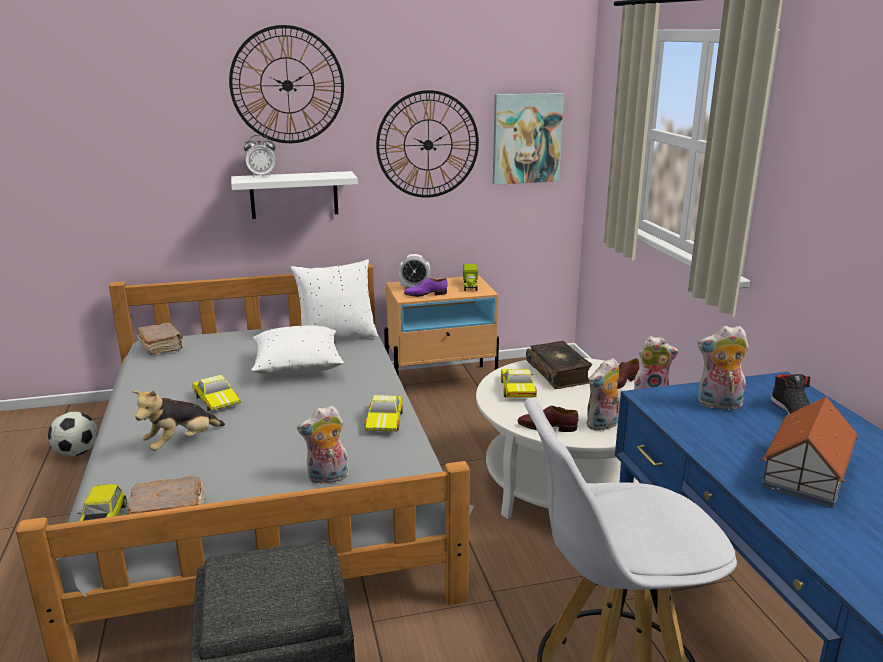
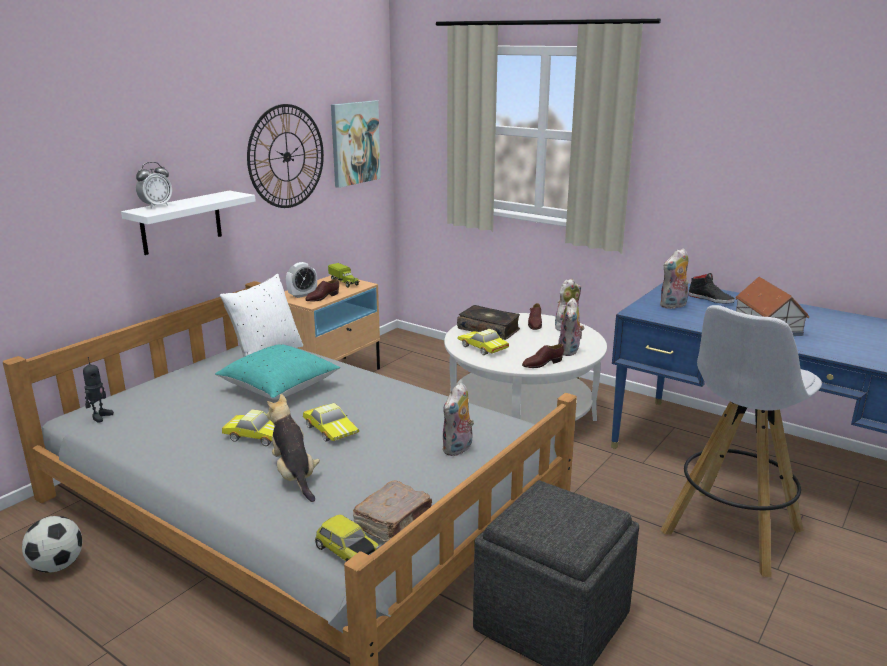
camera: 40 degrees left, 0 degrees up
plush toy [132,390,225,451] -> plush toy turned 150 degrees clockwise [267,394,320,502]
brown book [137,322,183,355] -> toy robot [83,357,114,423]
wall clock [229,25,344,143] -> none
white pillow [251,326,344,375] -> turquoise pillow [215,344,340,400]
toy car [364,395,403,432] -> toy car moved to [303,403,359,442]
purple shoe [404,277,448,297] -> brown shoe [305,279,339,302]

